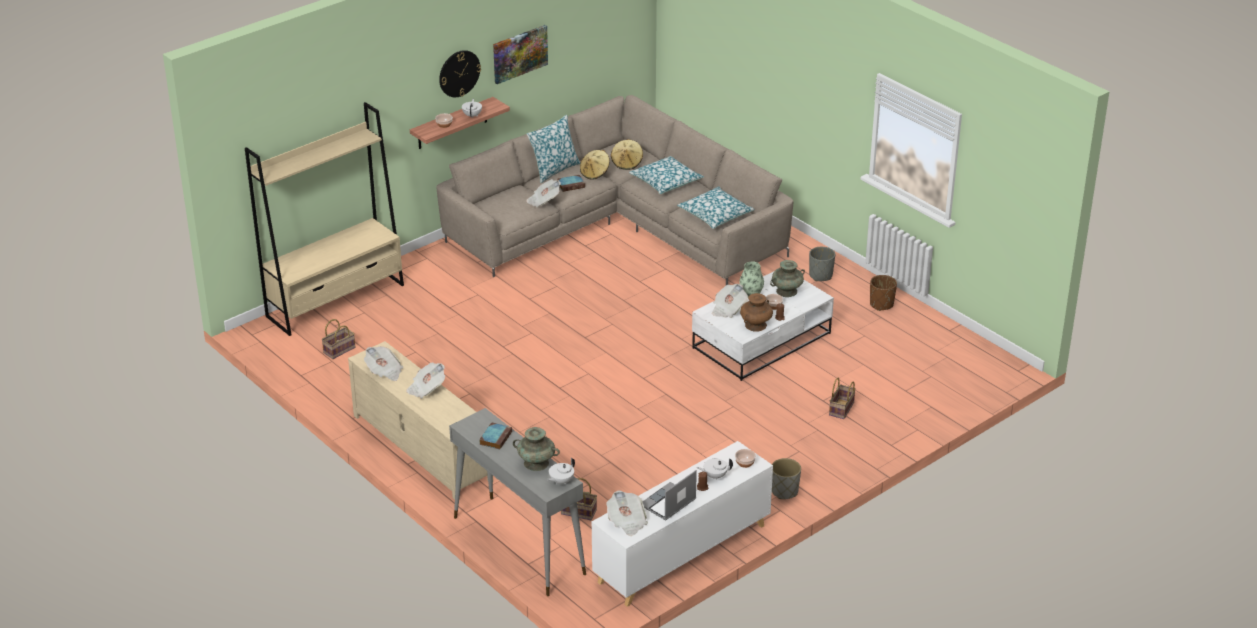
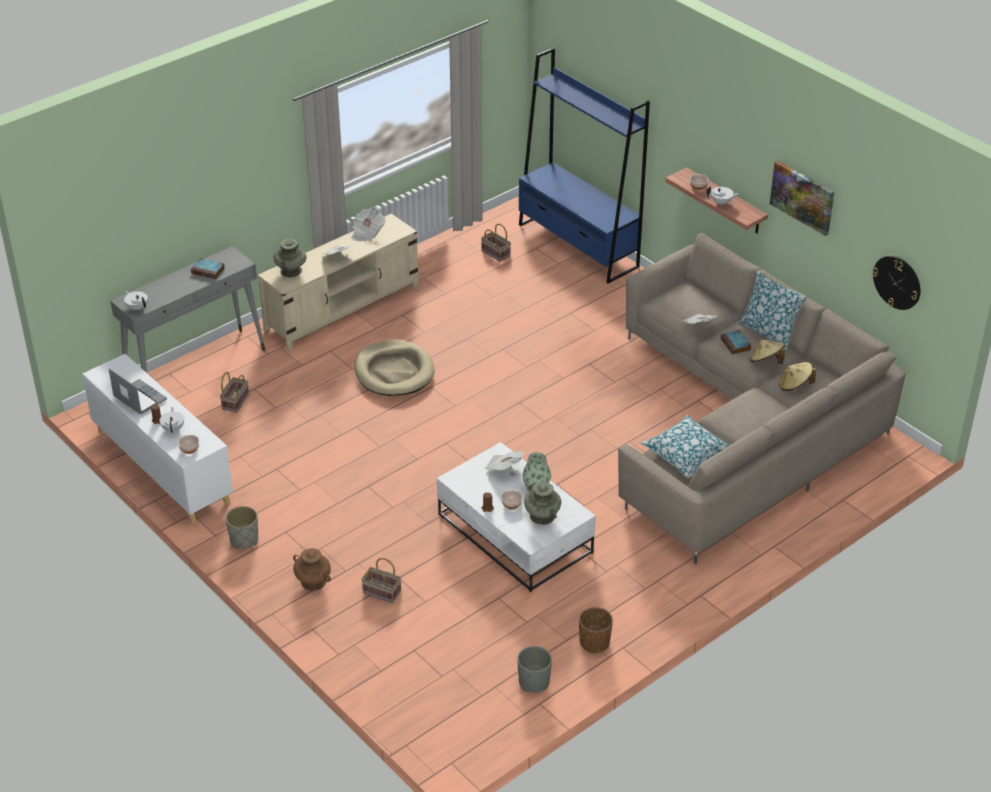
camera: 90 degrees right, 5 degrees up
beige bookcase [245,102,404,336] -> blue bookcase [519,47,650,284]
wall clock [439,50,481,97] -> wall clock moved to [872,256,920,310]
turquoise vase [513,427,560,471] -> turquoise vase moved to [274,239,306,277]
newspaper [606,490,648,536] -> none
pillow [629,156,704,194] -> none
brown vase [740,293,773,332] -> brown vase moved to [293,548,331,591]
grey planter [809,247,835,281] -> grey planter moved to [517,646,552,693]
none -> beige dog bed [355,340,435,396]

